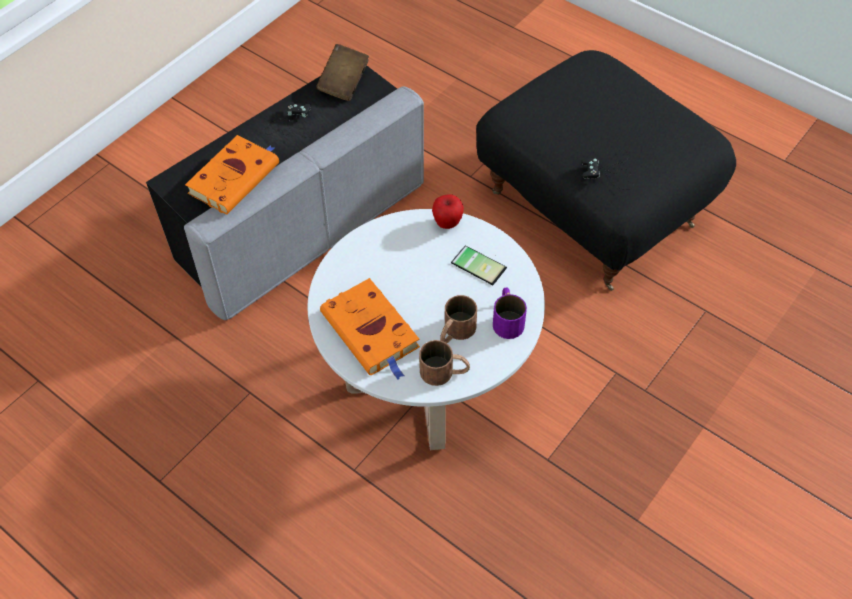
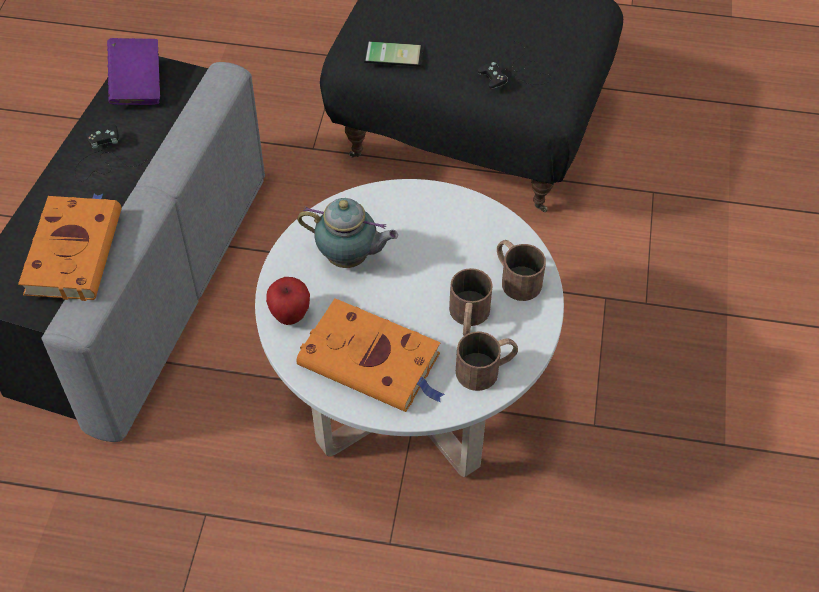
camera: 30 degrees left, 0 degrees up
brown book [316,44,369,101] -> purple book [107,38,160,105]
apple [432,195,464,229] -> apple moved to [266,277,310,325]
phone [451,245,507,285] -> phone moved to [364,41,423,67]
purple mug [493,288,527,339] -> brown mug [497,240,546,301]
none -> teapot [297,198,398,268]

